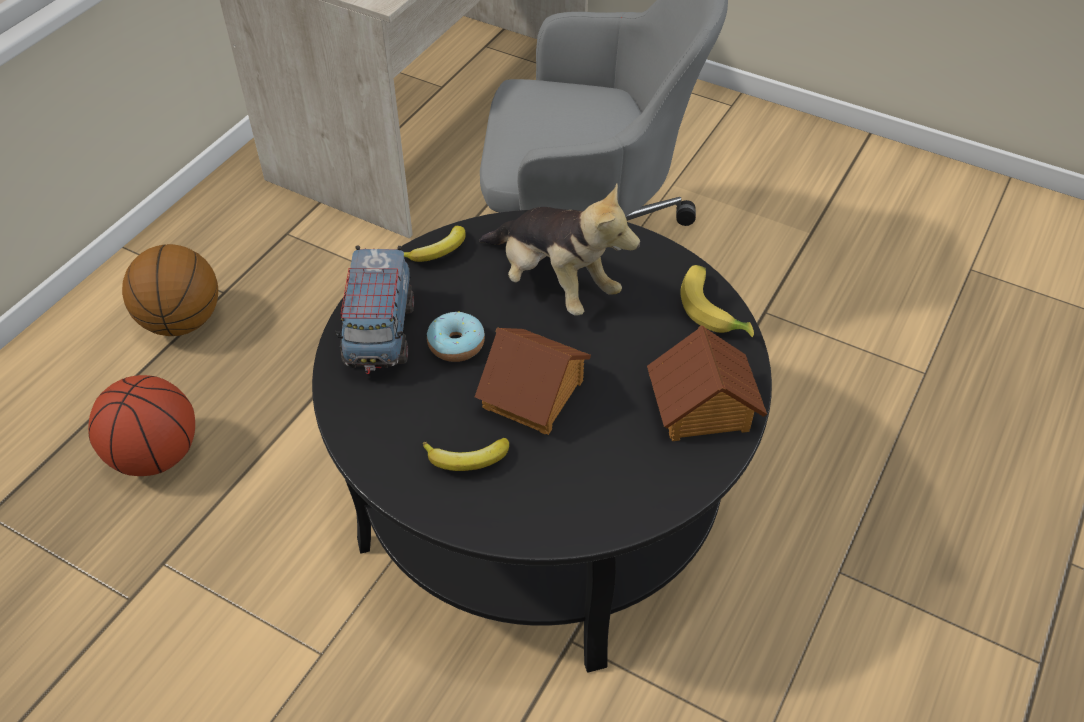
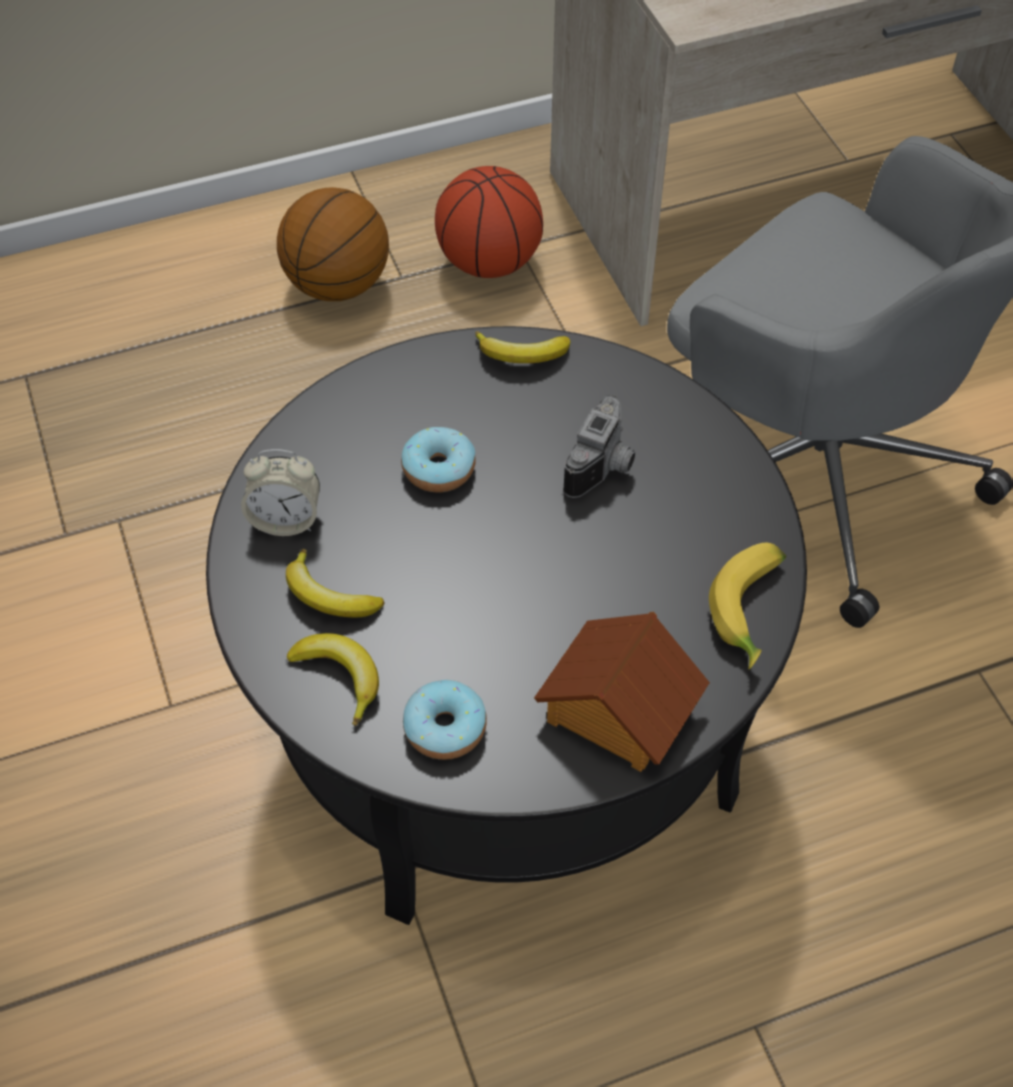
camera: 40 degrees right, 5 degrees up
basketball [88,375,195,476] -> basketball moved to [435,166,543,278]
toy truck [335,245,414,374] -> none
toy house [475,327,591,435] -> none
plush toy [479,184,640,315] -> camera [563,395,635,498]
none -> alarm clock [241,449,320,536]
none -> banana [287,633,379,726]
none -> donut [403,680,487,760]

